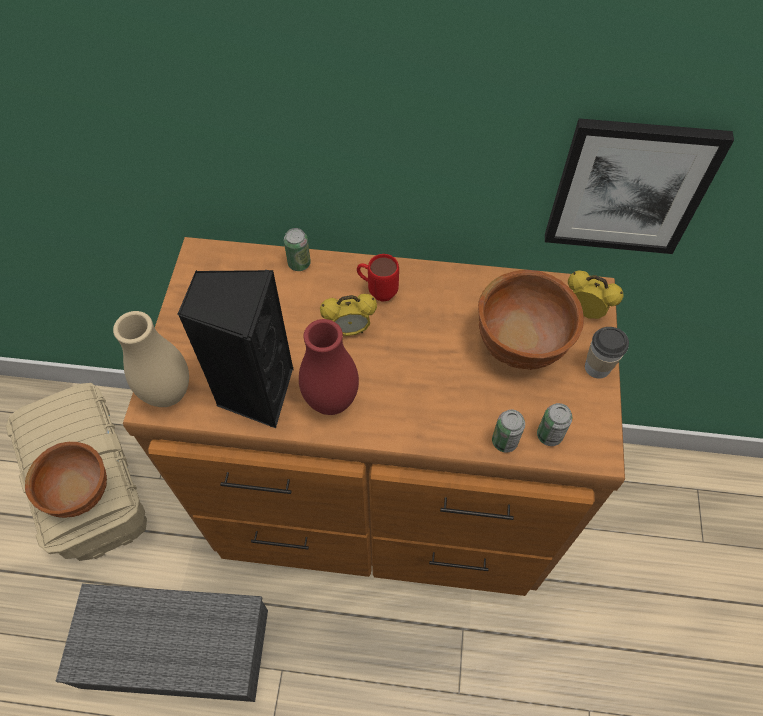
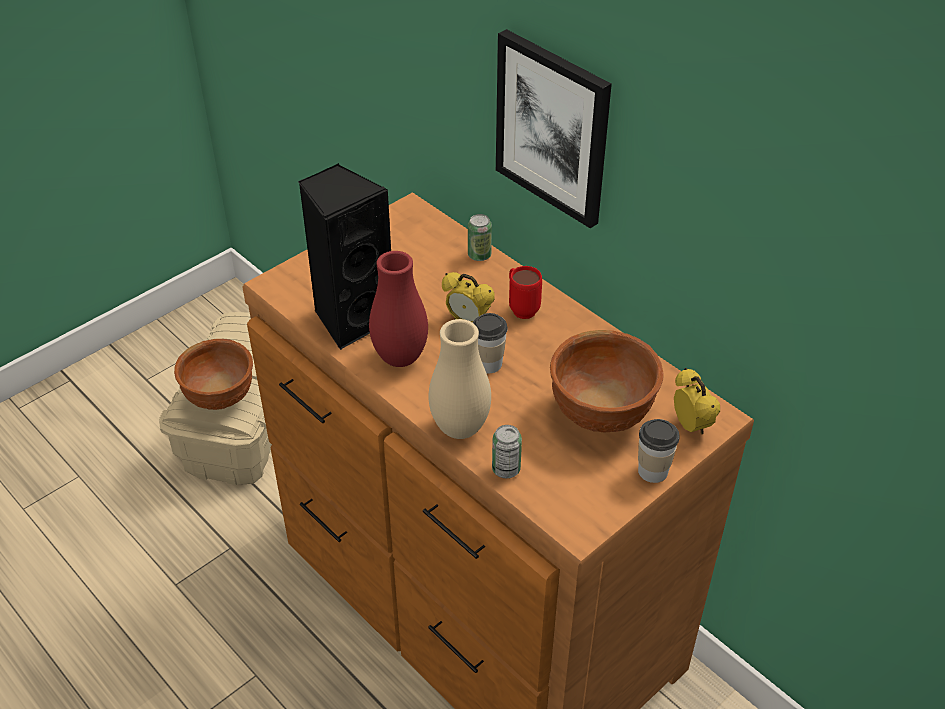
camera: 40 degrees right, 15 degrees down
grey storage box [55,584,268,702] -> none
beige vase [113,311,189,407] -> beige vase moved to [428,319,491,439]
can [537,403,572,446] -> none
picture [545,118,734,254] -> picture moved to [496,29,612,228]
none -> cup [473,313,508,373]

